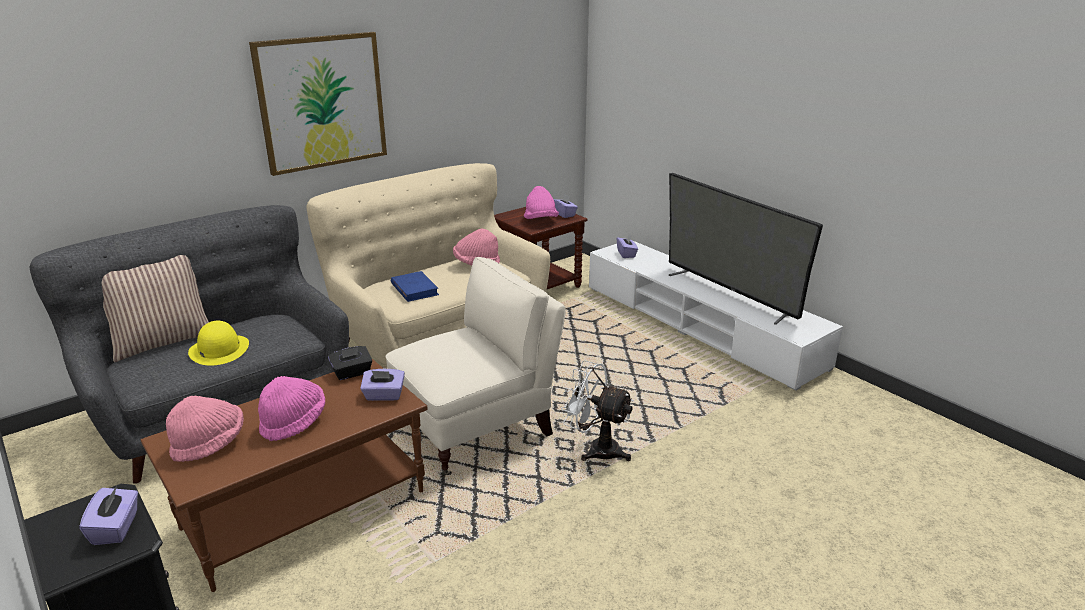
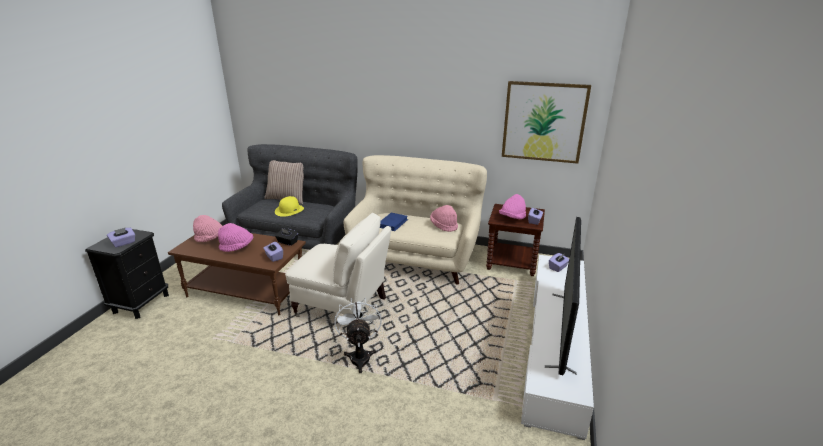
camera: 55 degrees right, 0 degrees up
picture [249,32,387,176] -> picture moved to [502,81,591,164]

